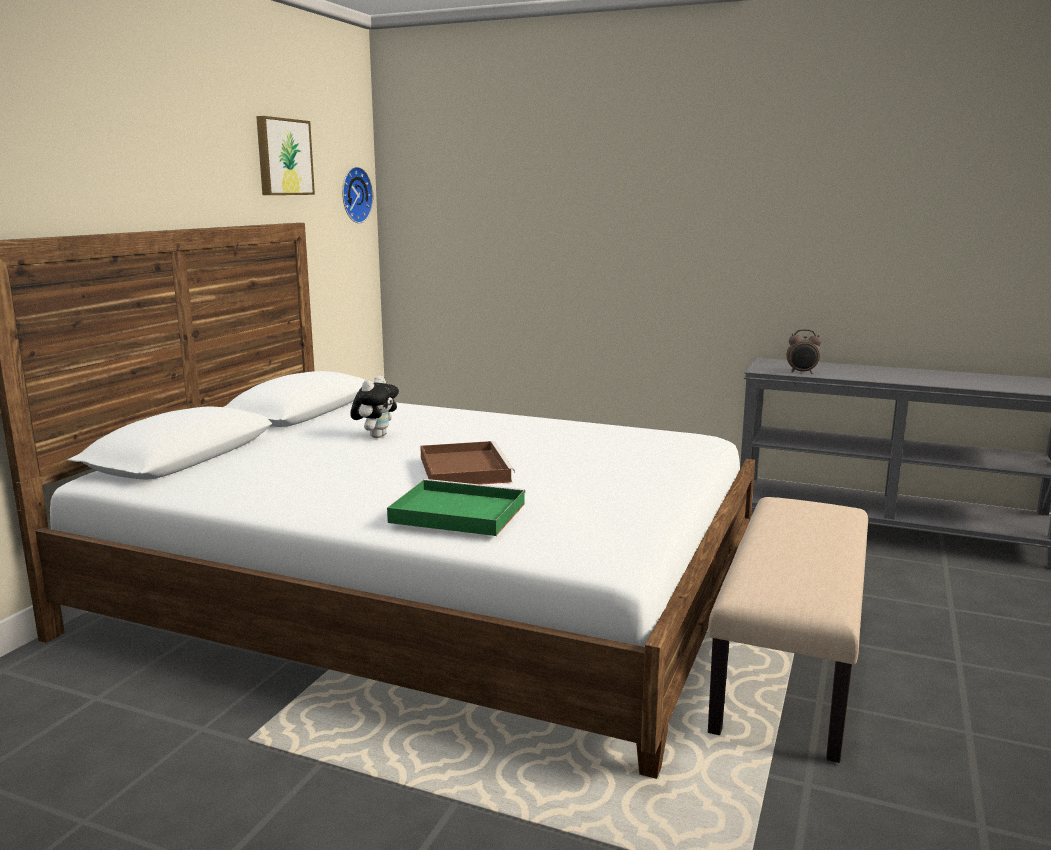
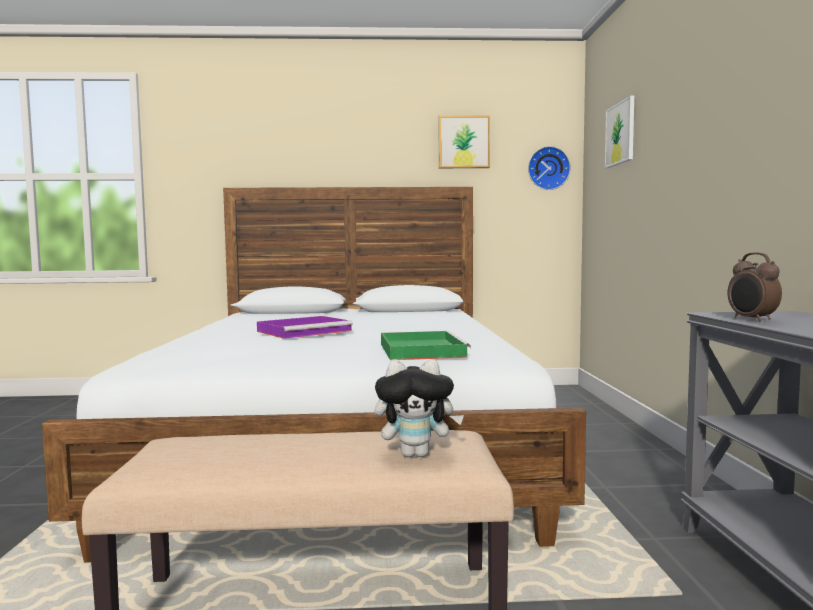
camera: 65 degrees right, 10 degrees down
plush toy [350,375,399,438] -> plush toy moved to [374,359,464,457]
green tray [387,479,525,536] -> green tray moved to [381,331,471,360]
brown tray [420,441,515,485] -> purple tray [257,316,353,339]
none -> picture [605,95,634,168]

